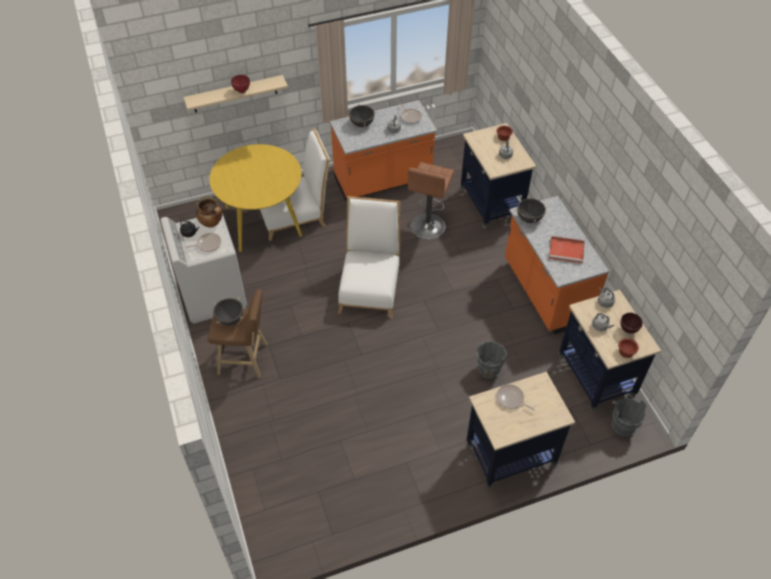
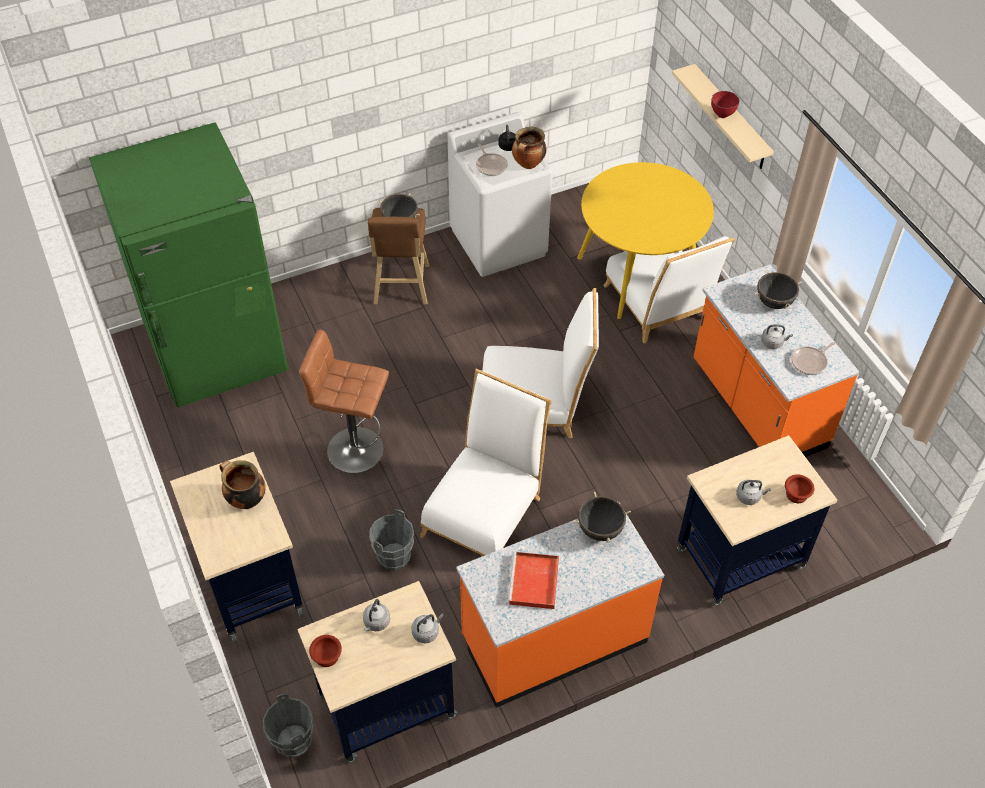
camera: 85 degrees right, 0 degrees up
brown stool [408,162,454,239] -> brown stool moved to [299,329,389,473]
frying pan [497,384,535,411] -> cooking pot [219,460,266,509]
brown bowl [620,313,643,334] -> none
none -> green fridge [89,122,288,407]
none -> white chair [420,369,552,556]

